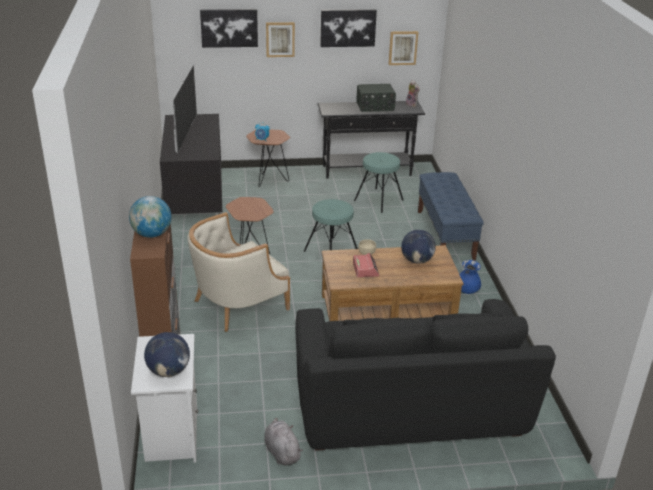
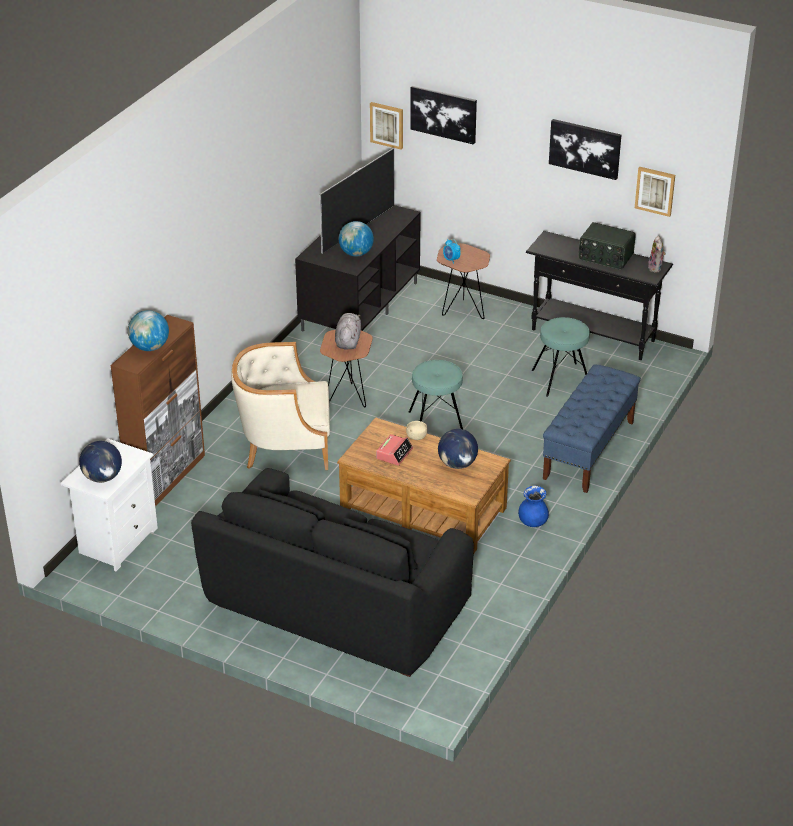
camera: 35 degrees right, 5 degrees up
grey plush toy [264,418,303,466] -> grey plush toy moved to [335,313,361,349]
picture [266,22,295,57] -> picture moved to [370,102,403,150]
none -> globe [339,221,374,257]

